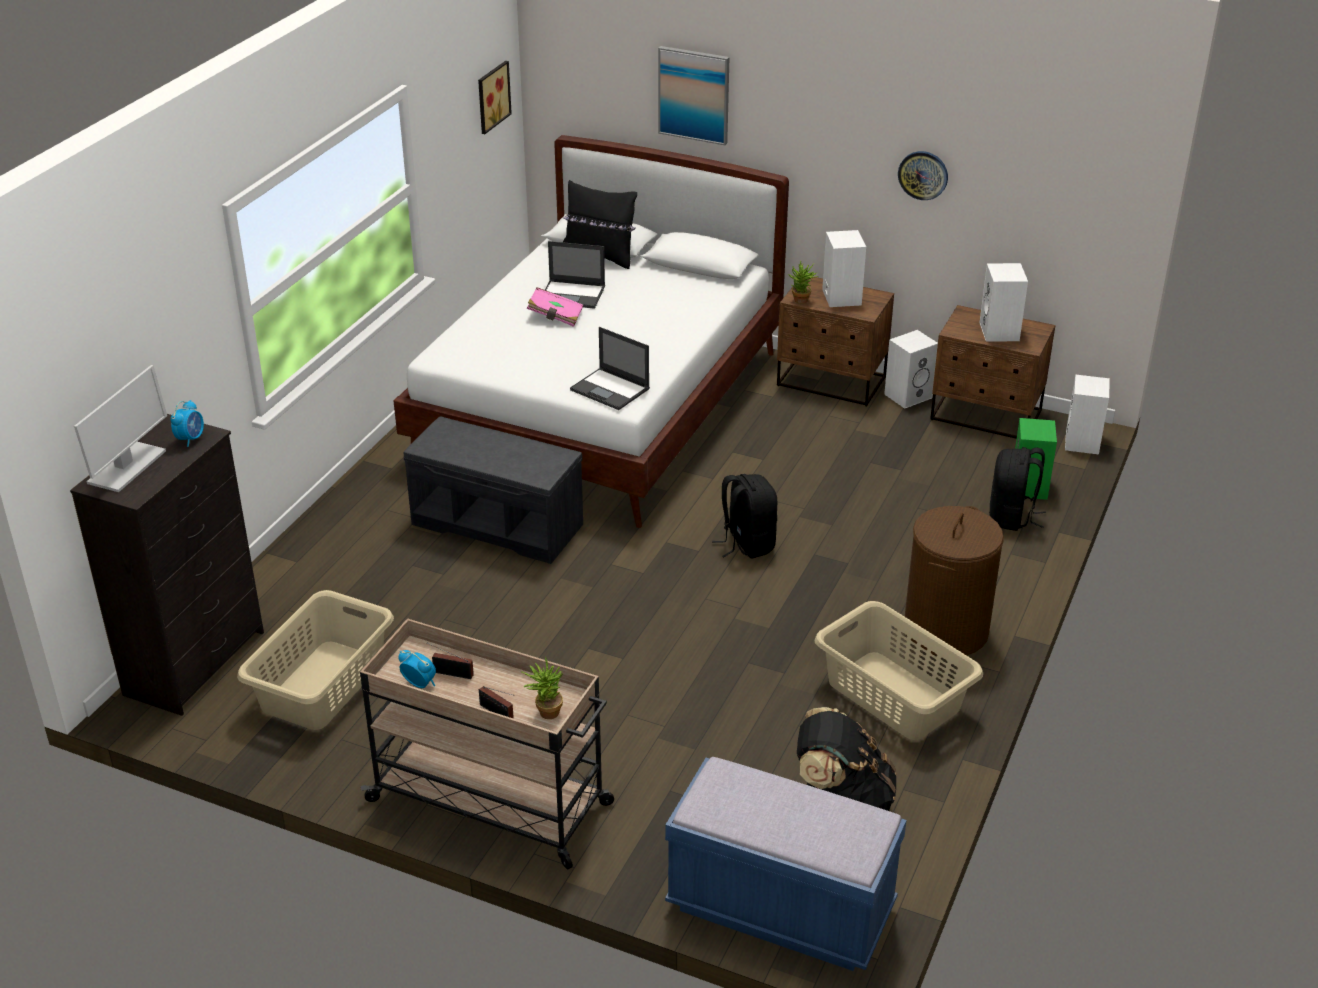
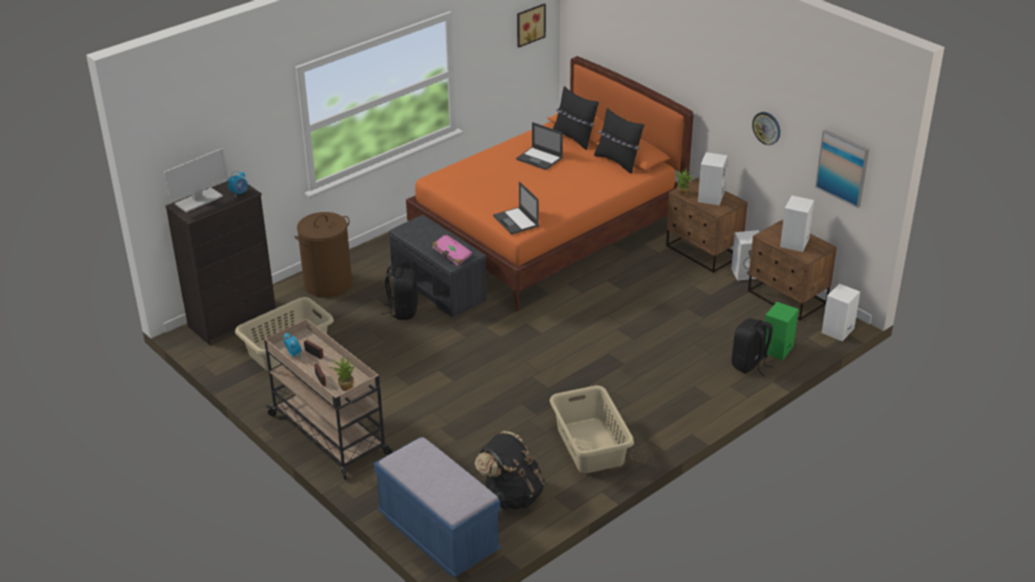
camera: 25 degrees right, 0 degrees up
white bed [393,135,789,528] -> orange bed [406,56,694,311]
pink book [527,287,583,327] -> pink book moved to [432,234,472,266]
picture [658,46,730,145] -> picture moved to [815,129,869,208]
black backpack [712,474,777,559] -> black backpack moved to [382,265,418,320]
brown laundry basket [905,506,1004,656] -> brown laundry basket moved to [294,212,352,298]
none -> black pillow [594,108,644,174]

